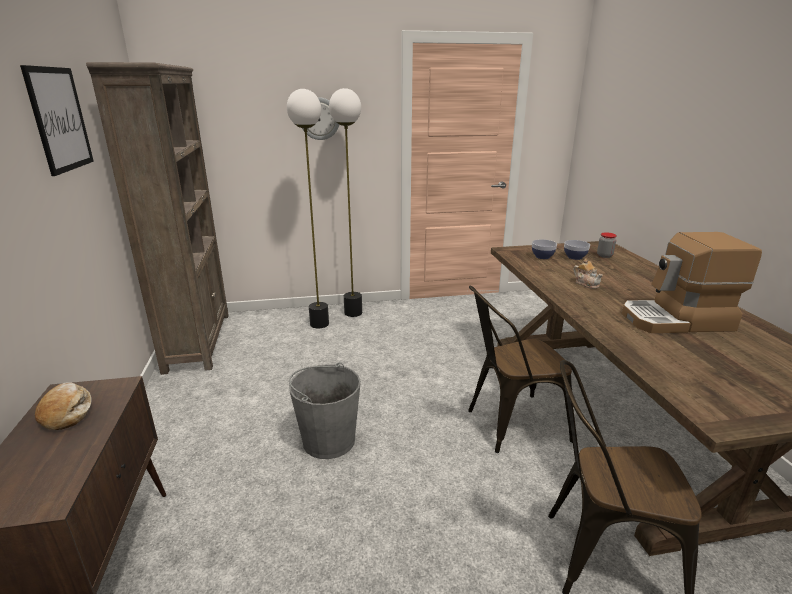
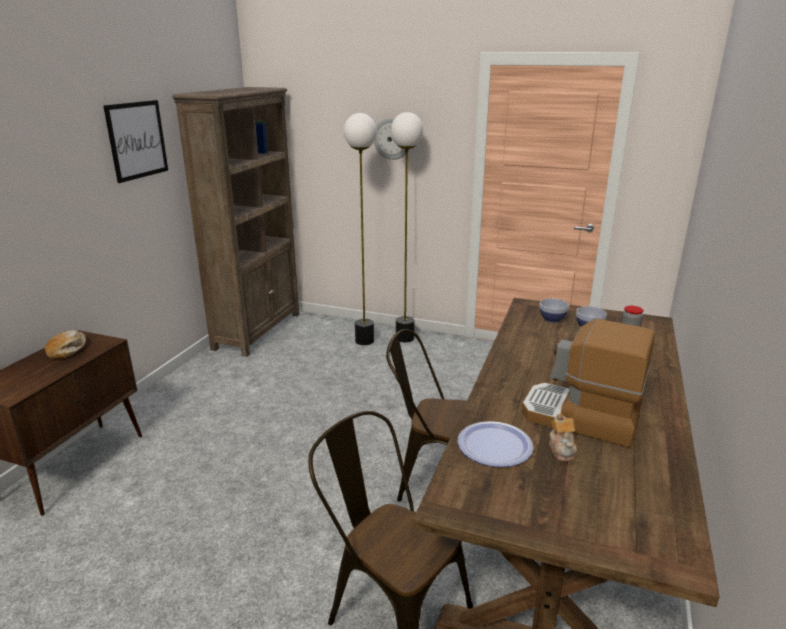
camera: 30 degrees right, 0 degrees up
grey bucket [289,363,361,459] -> none
teapot [573,258,603,289] -> teapot moved to [549,413,577,461]
none -> plate [457,421,533,467]

